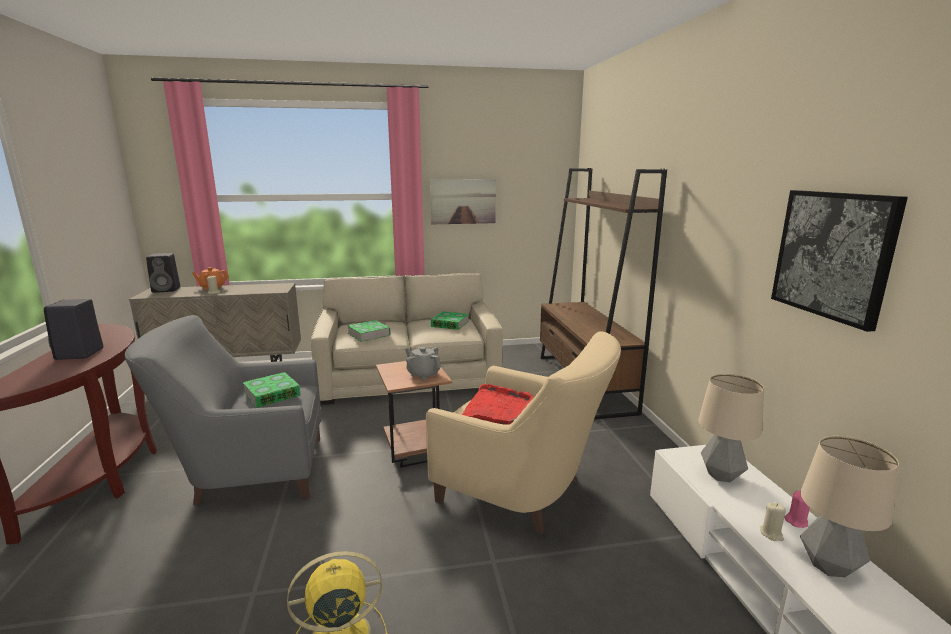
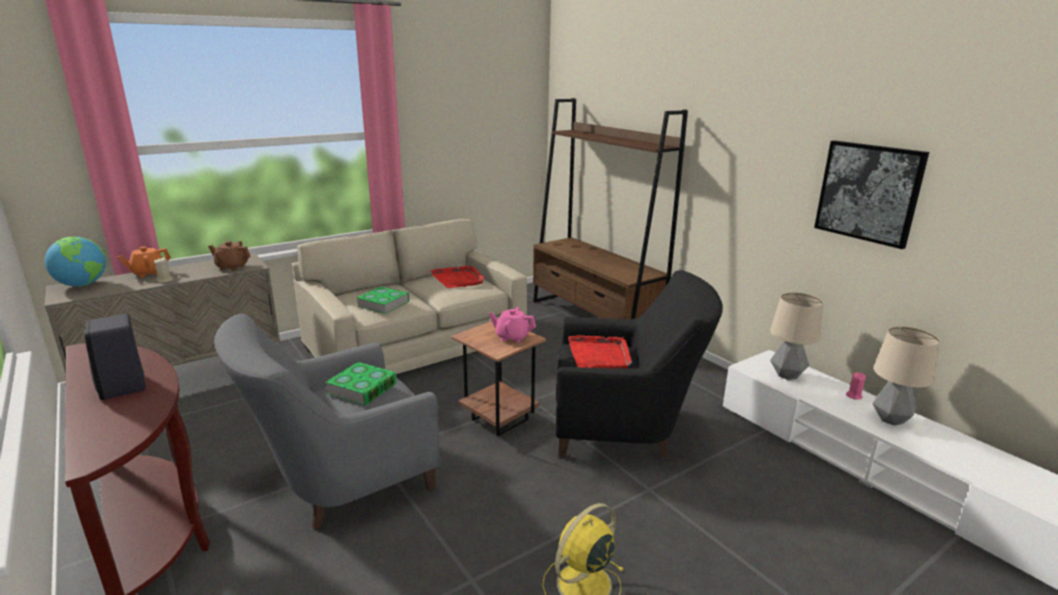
camera: 25 degrees left, 5 degrees up
black speaker [146,253,180,293] -> globe [45,237,106,287]
grey teapot [405,347,441,380] -> pink teapot [489,307,536,343]
beige armchair [426,332,621,534] -> black armchair [556,270,723,458]
picture [430,179,496,224] -> none
book [431,311,469,330] -> red tray [431,265,485,288]
beige candle [760,502,786,541] -> none
none -> brown teapot [208,241,250,271]

